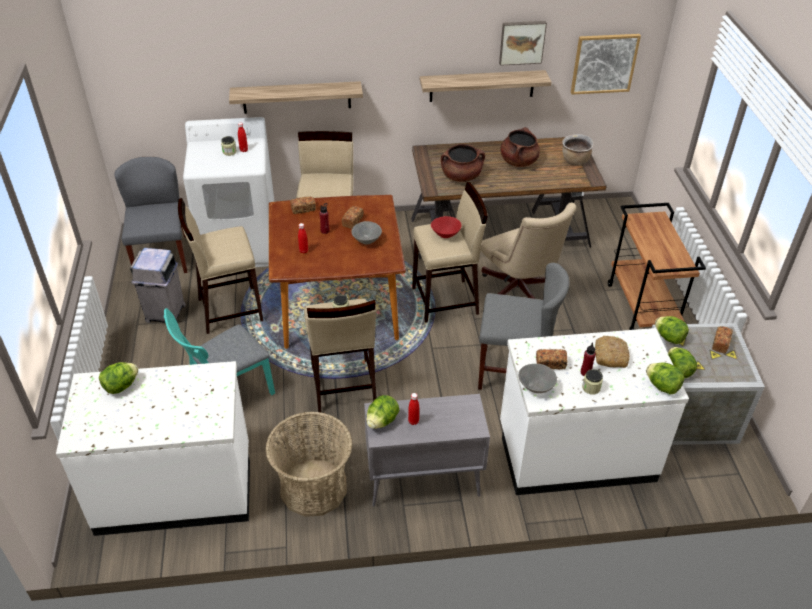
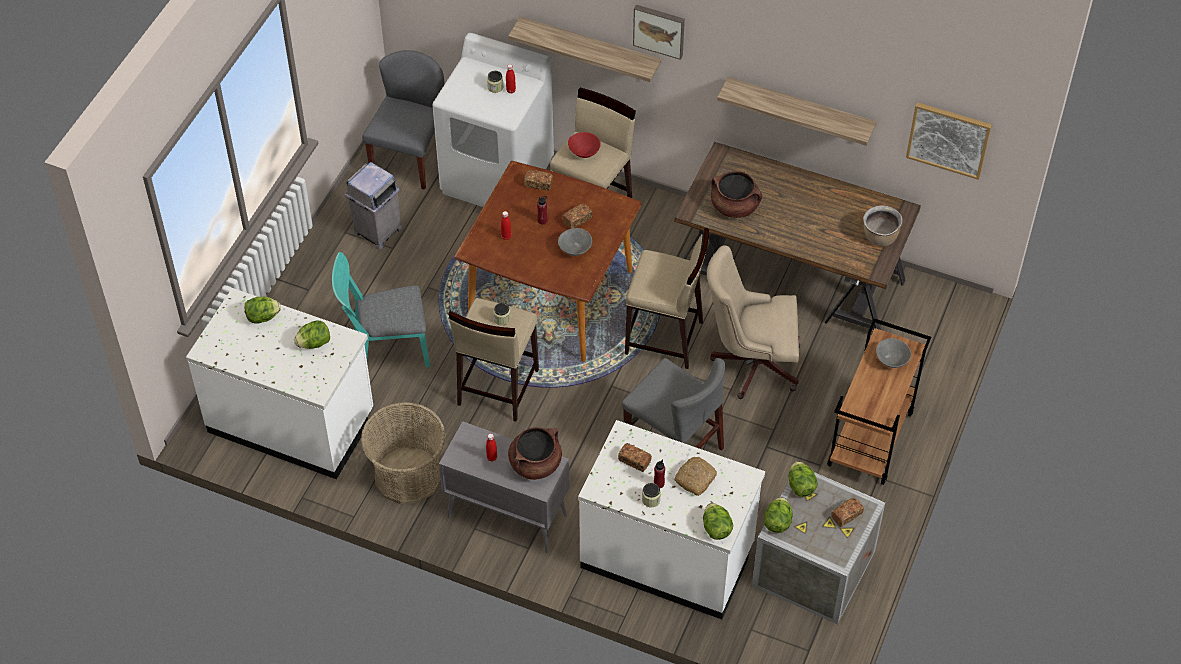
camera: 30 degrees right, 10 degrees up
beige stool [178,198,263,334] -> none
lettuce [366,395,399,429] -> lettuce moved to [294,321,330,349]
red bowl [431,216,461,238] -> red bowl moved to [568,132,601,158]
beige office chair [481,202,576,299] -> beige office chair turned 90 degrees clockwise [707,246,800,399]
picture [499,21,547,66] -> picture moved to [633,5,685,60]
brown cooking pot [501,127,540,167] -> brown cooking pot moved to [508,427,562,480]
grey bowl [518,364,557,393] -> grey bowl moved to [876,338,911,368]

